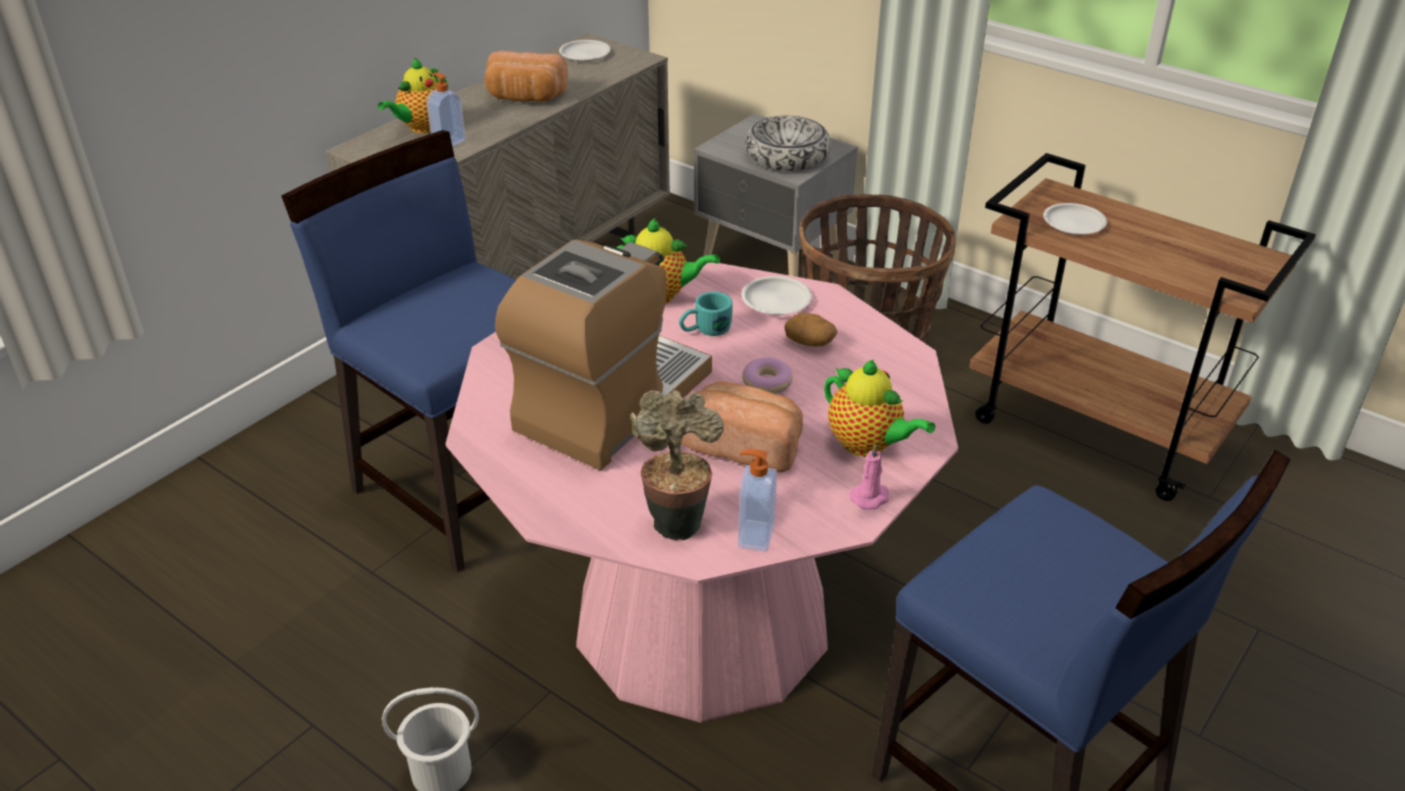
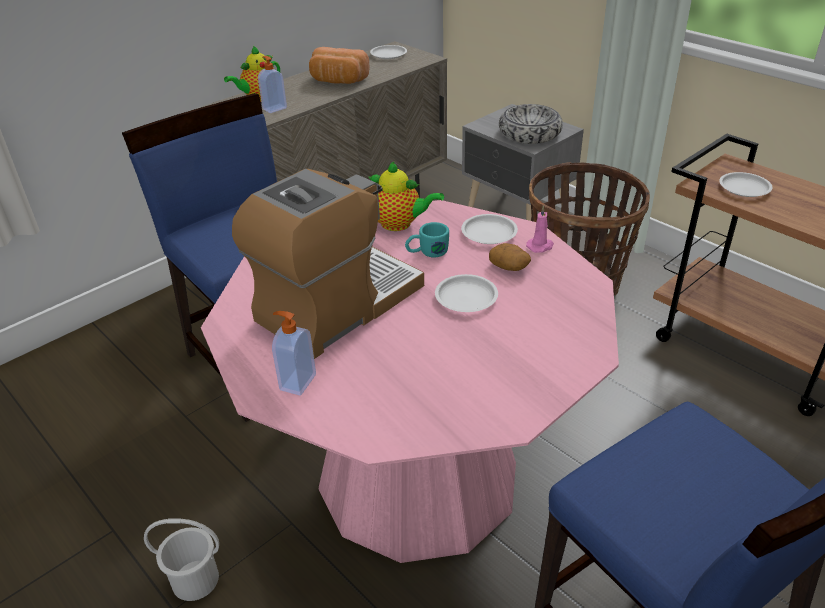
camera: 10 degrees right, 0 degrees up
potted plant [630,390,724,540] -> none
bread [682,381,803,472] -> none
soap dispenser [738,449,777,552] -> soap dispenser moved to [272,311,316,396]
donut [742,358,793,394] -> white plate [435,274,498,312]
teapot [824,360,935,456] -> none
pink candle [850,443,889,510] -> pink candle moved to [526,205,554,253]

